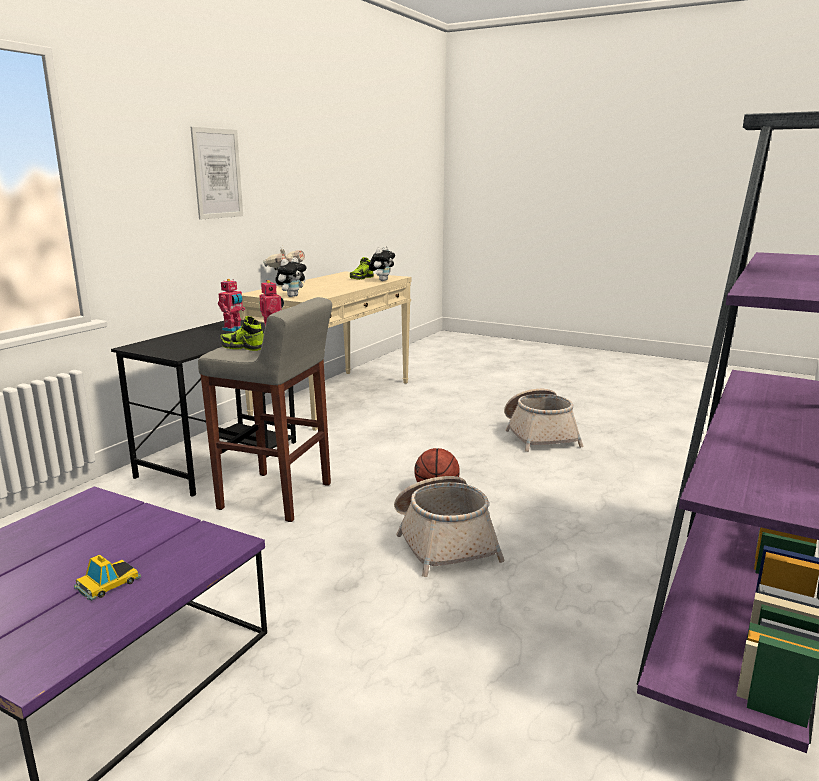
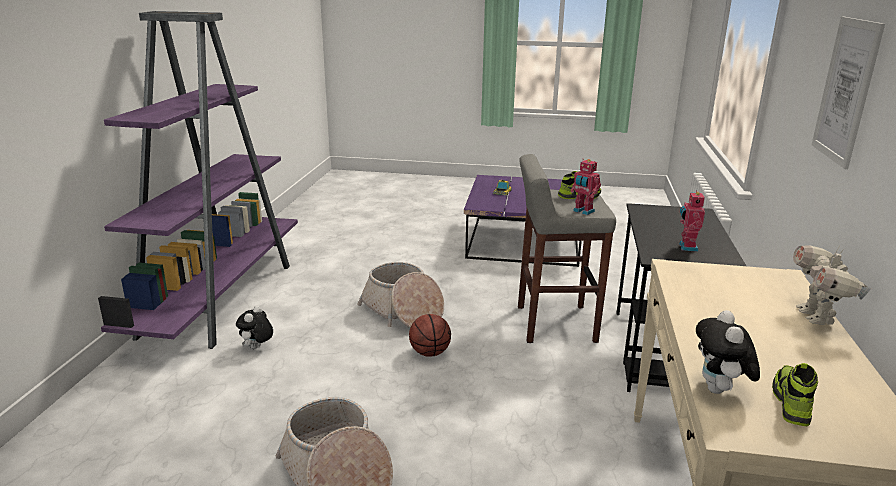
camera: 160 degrees right, 5 degrees up
plush toy [276,257,306,297] -> plush toy moved to [236,305,273,349]

